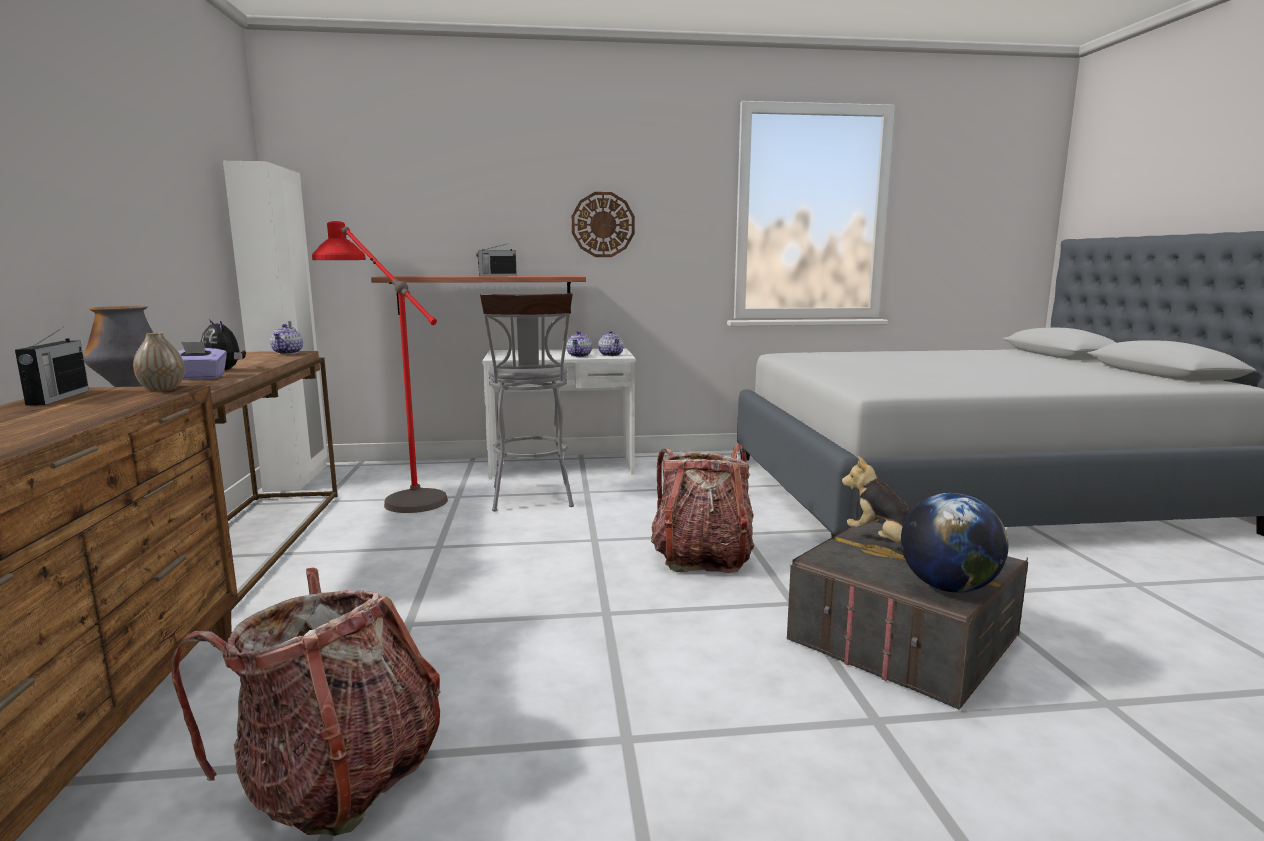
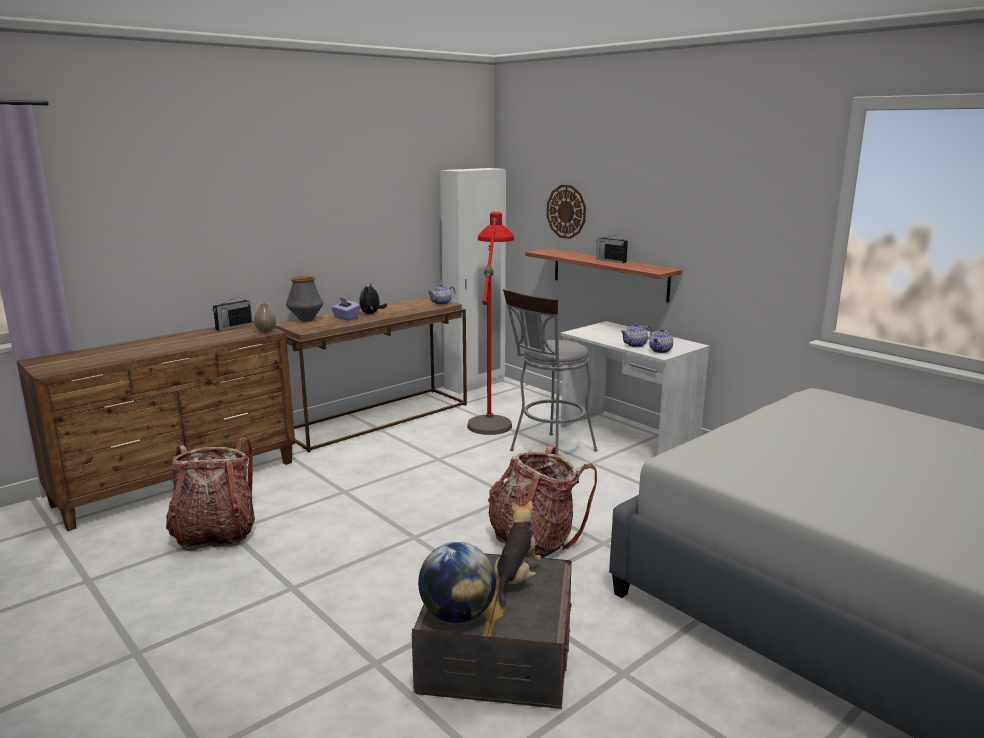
camera: 55 degrees right, 5 degrees up
wall clock [572,192,635,257] -> wall clock moved to [547,185,586,239]

